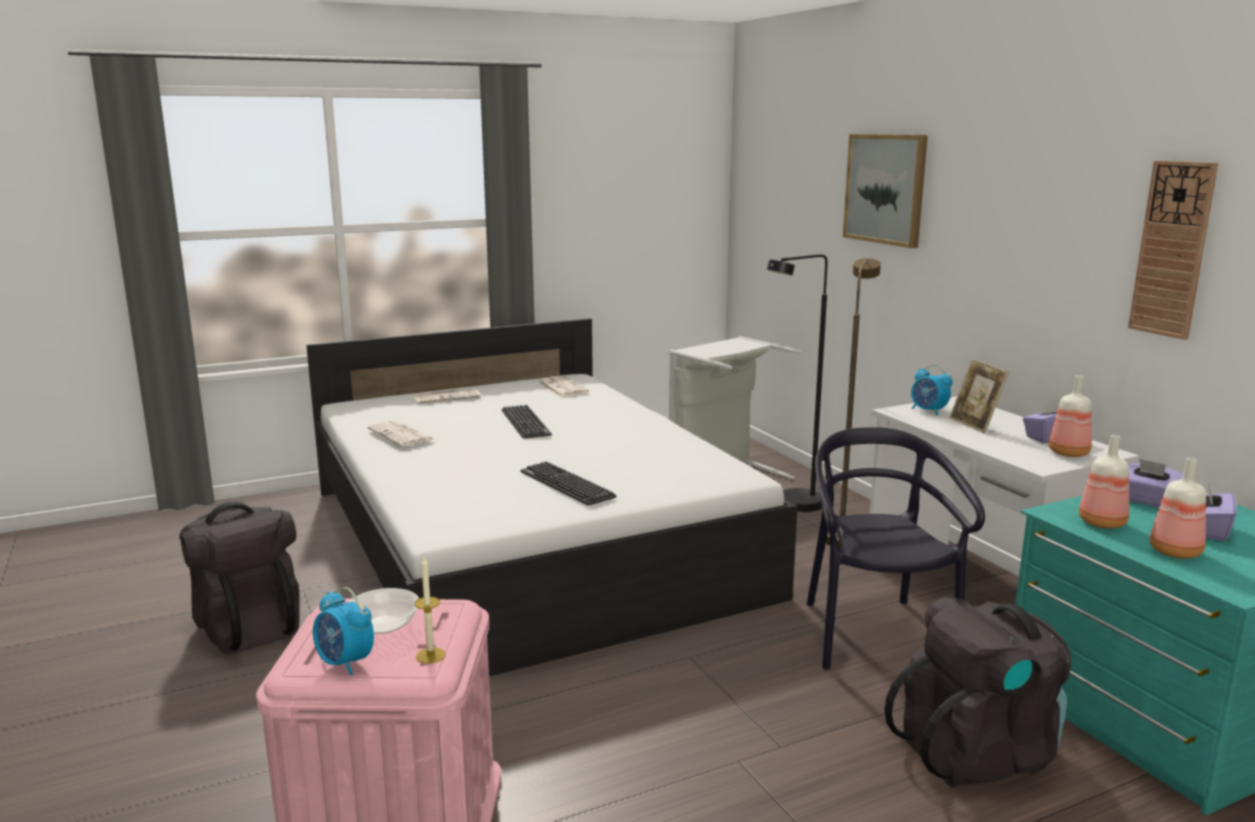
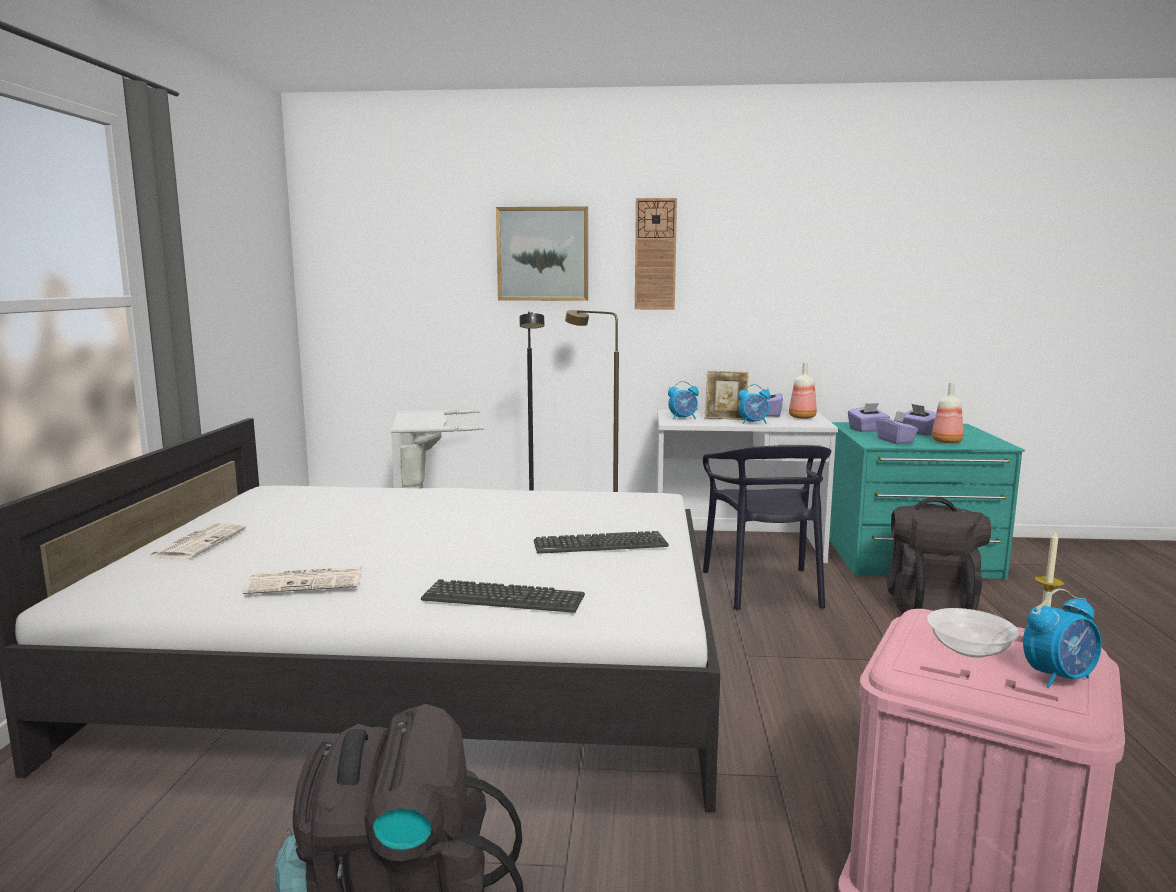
camera: 60 degrees left, 5 degrees down
keyboard [502,405,552,438] -> keyboard moved to [421,579,585,613]
newspaper [537,375,589,397] -> none
black chair [807,427,985,670] -> black chair turned 120 degrees counterclockwise [703,445,831,610]
bottle [1079,435,1129,529] -> purple tissue box [876,411,918,444]
wall clock [1128,160,1218,340] -> wall clock moved to [635,198,677,309]
none -> alarm clock [738,384,771,424]

